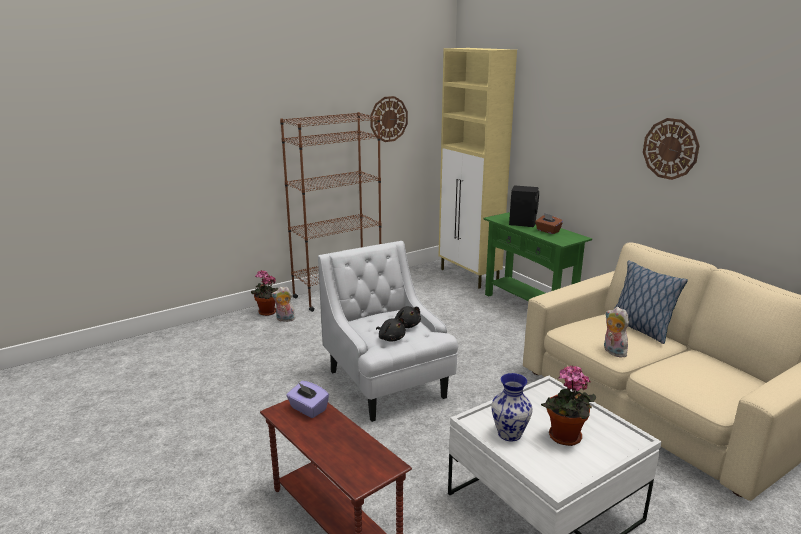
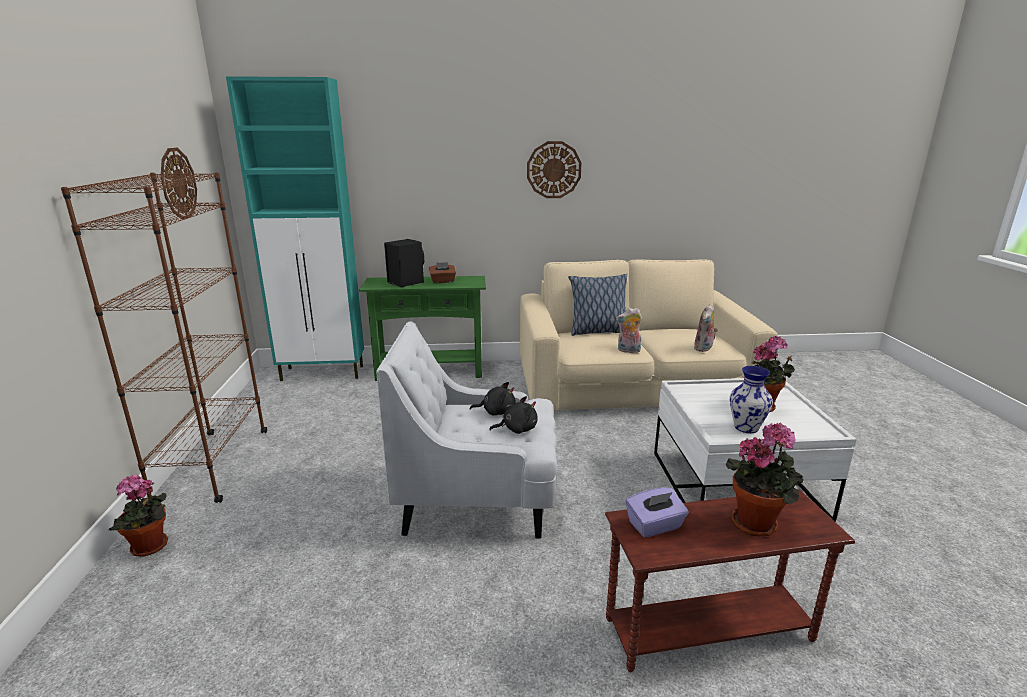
camera: 60 degrees left, 0 degrees up
plush toy [271,287,295,322] -> plush toy moved to [694,304,718,352]
beige cabinet [439,48,517,289] -> turquoise cabinet [226,76,364,381]
none -> potted plant [726,422,803,536]

